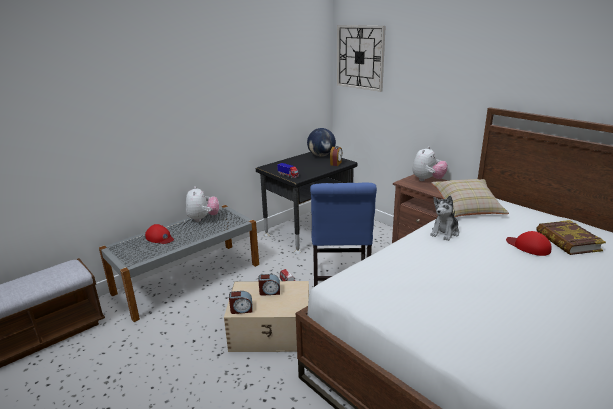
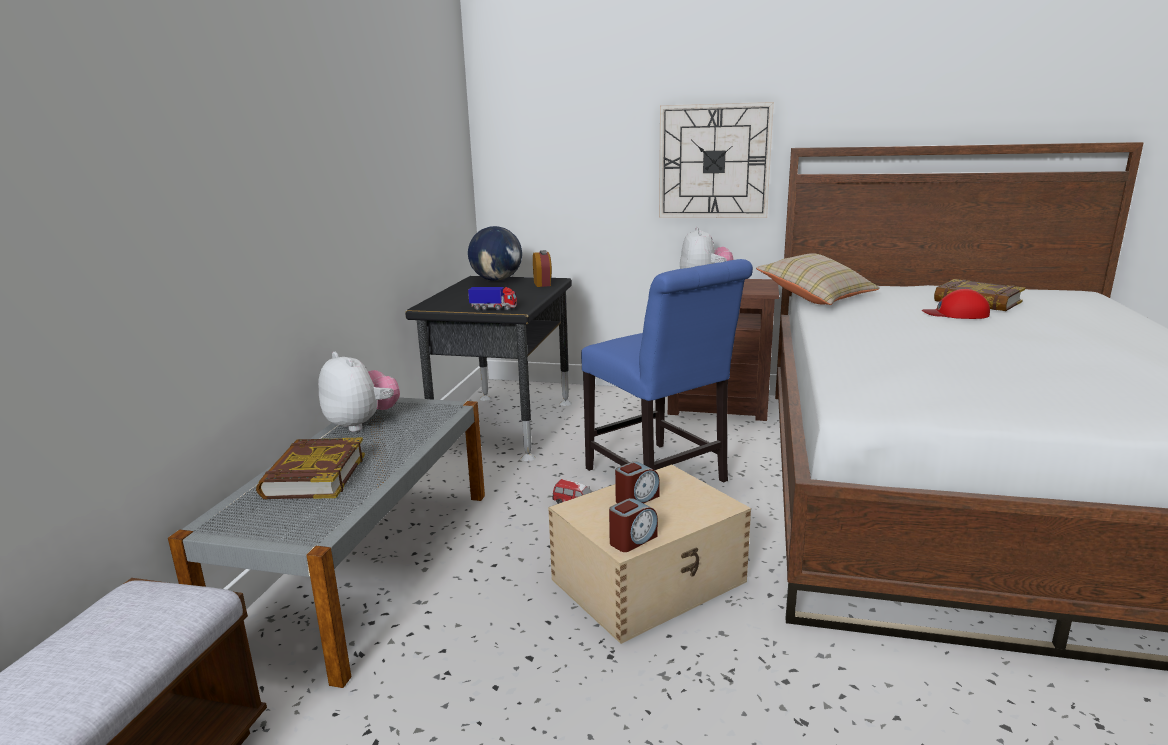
camera: 35 degrees left, 5 degrees down
red cap [145,224,174,244] -> book [256,438,365,499]
wall clock [337,25,386,92] -> wall clock moved to [659,102,774,218]
plush toy [430,195,459,241] -> none

